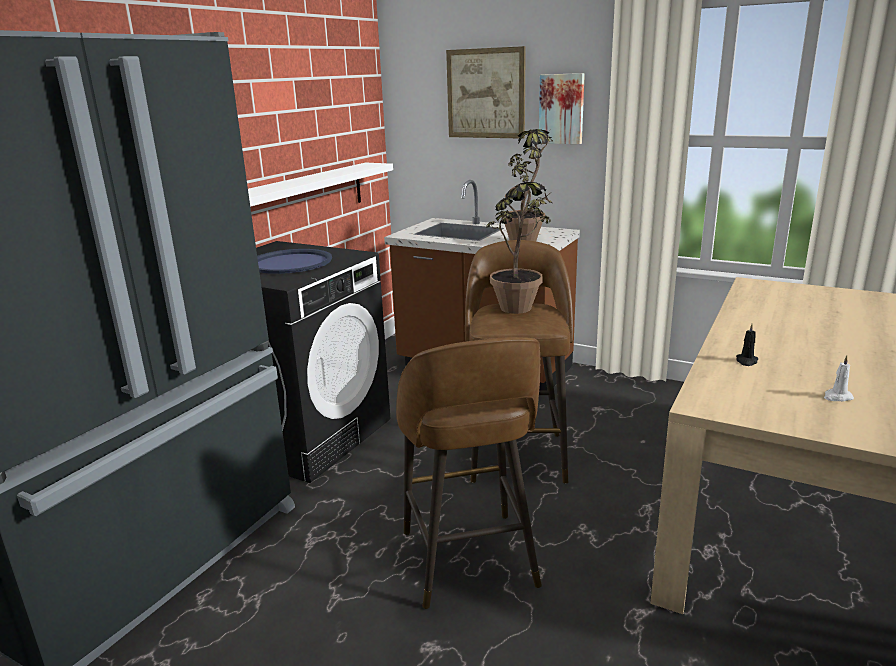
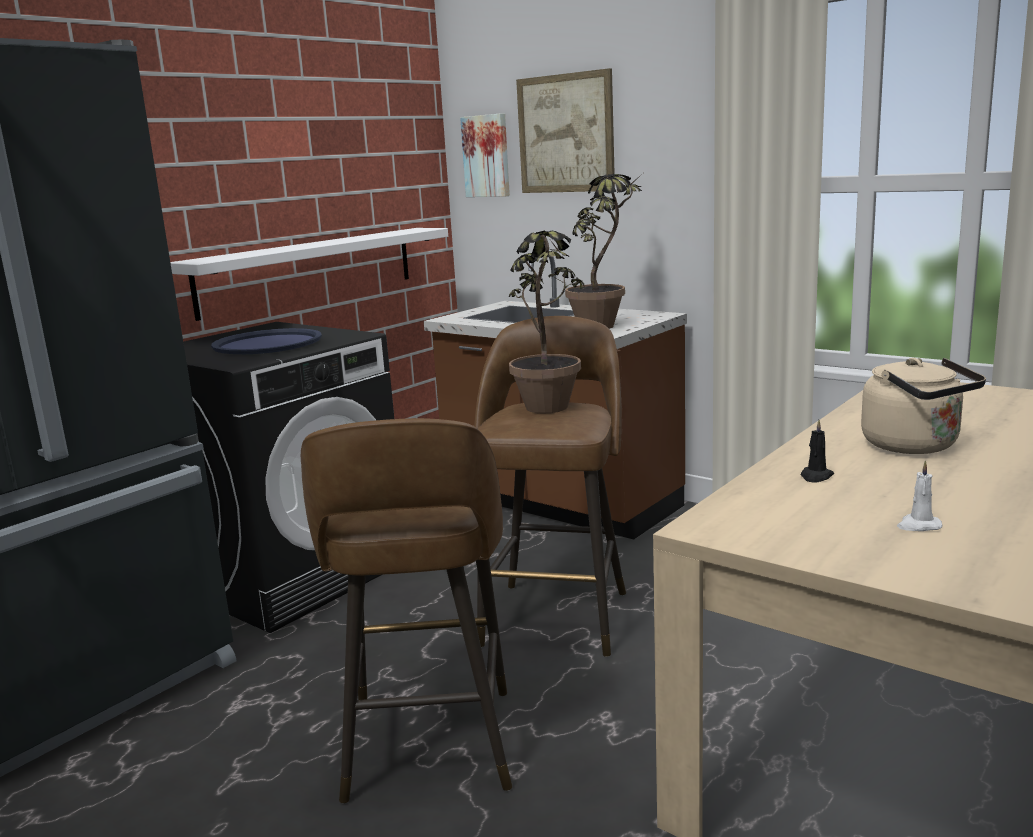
camera: 10 degrees right, 5 degrees down
picture [539,73,585,144] -> picture moved to [460,113,510,197]
none -> beige kettle [861,358,986,454]

